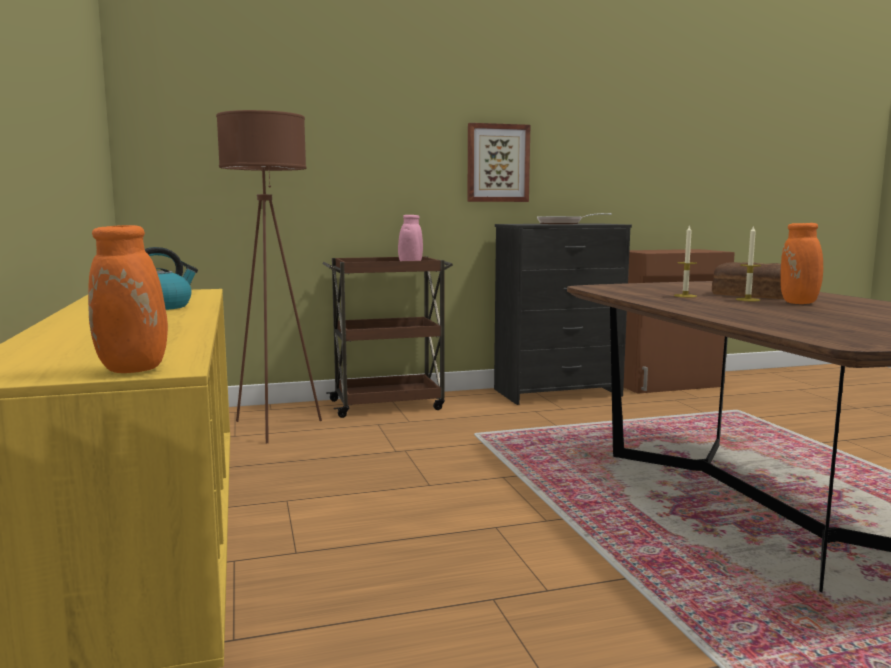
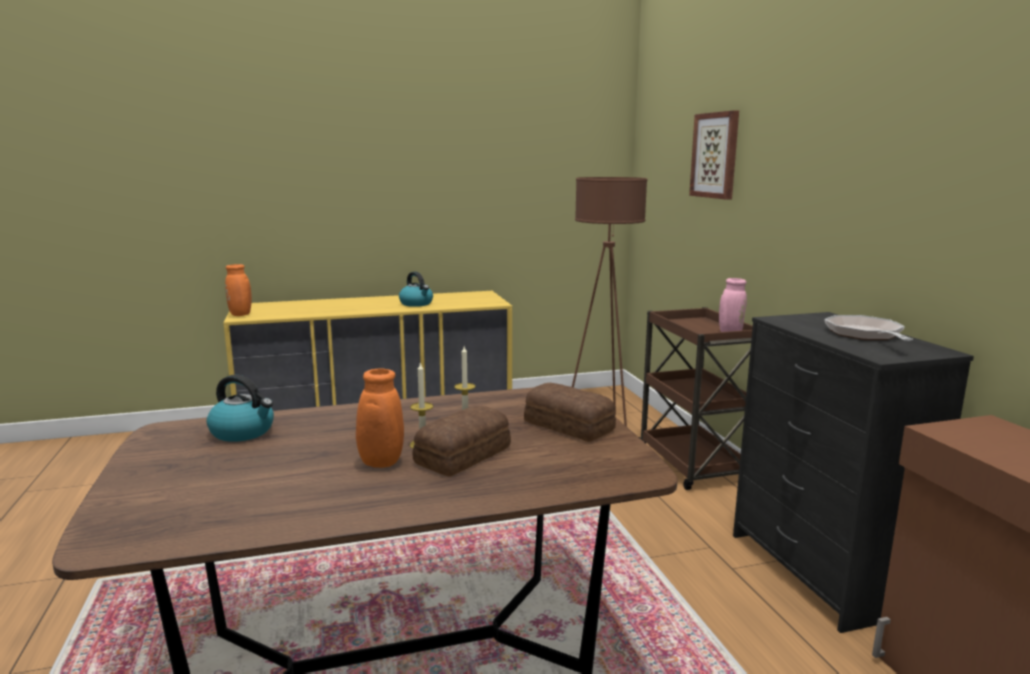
camera: 90 degrees right, 5 degrees up
picture [467,123,530,202] -> picture moved to [689,110,739,200]
none -> kettle [206,375,274,442]
none -> bread [524,383,616,442]

